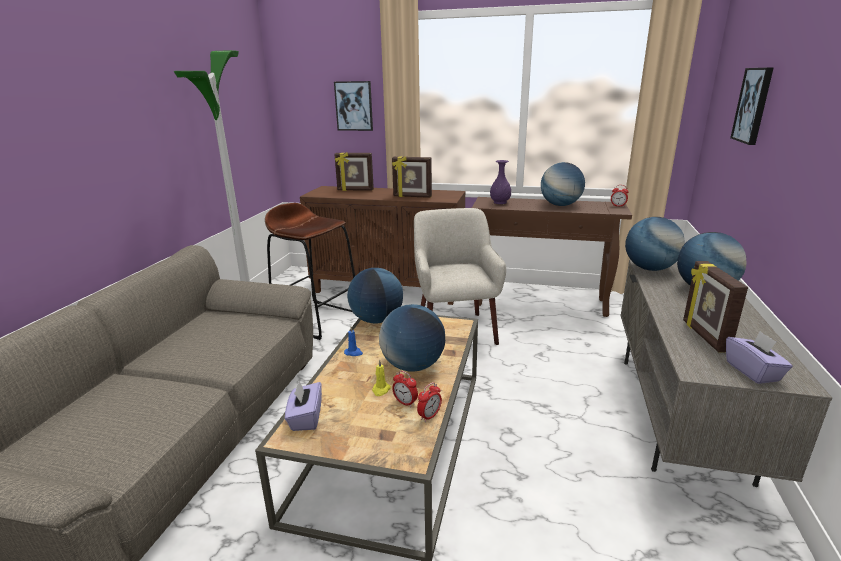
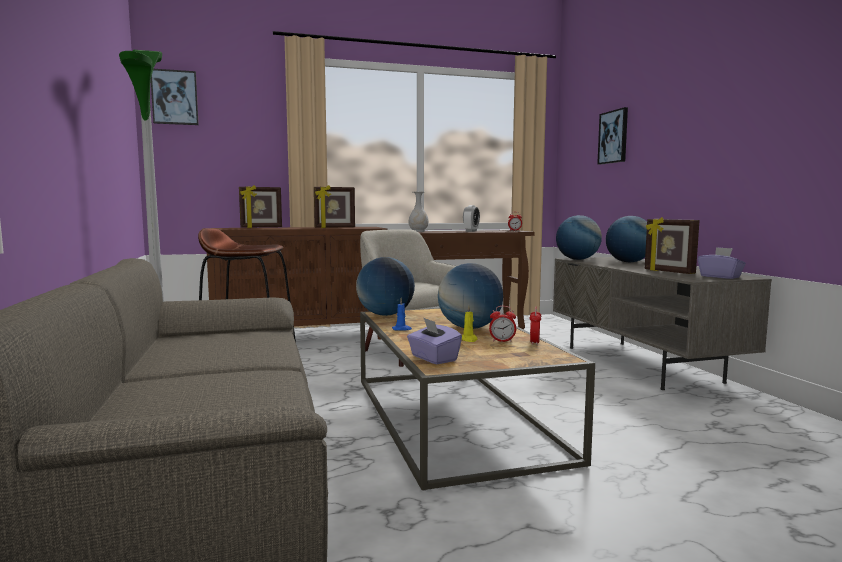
camera: 30 degrees left, 15 degrees down
picture [334,81,373,131] -> picture moved to [151,69,199,125]
purple vase [490,160,511,204] -> white vase [409,192,429,232]
globe [541,162,585,206] -> alarm clock [463,205,480,232]

